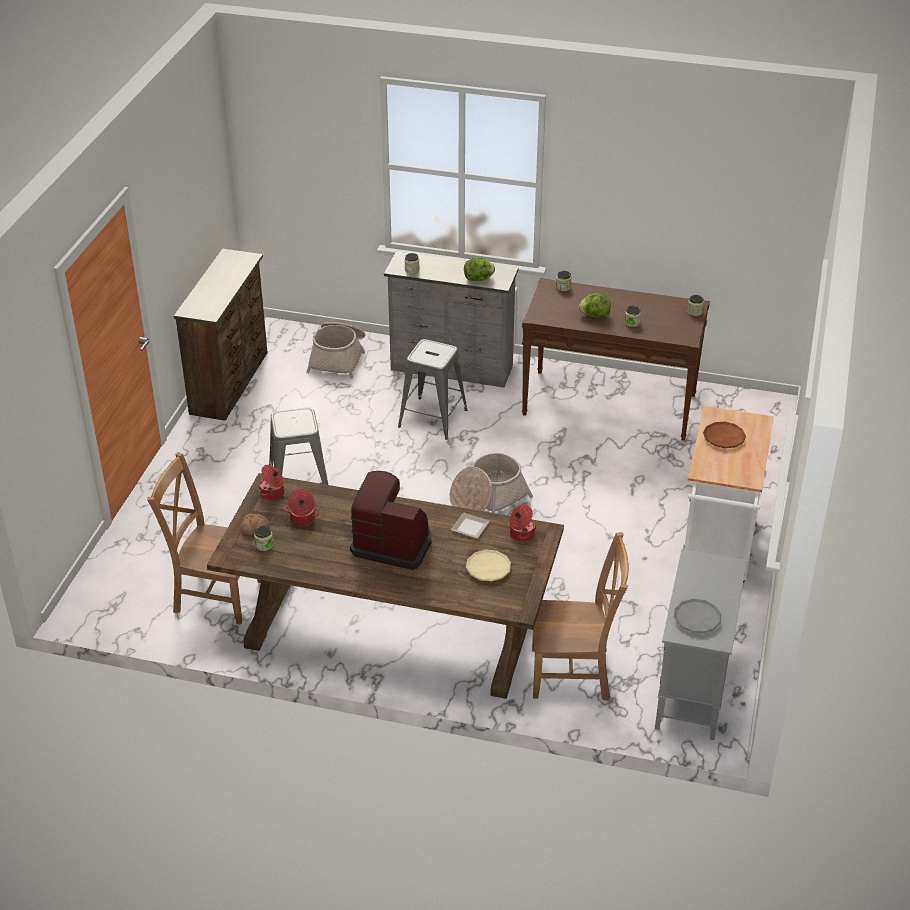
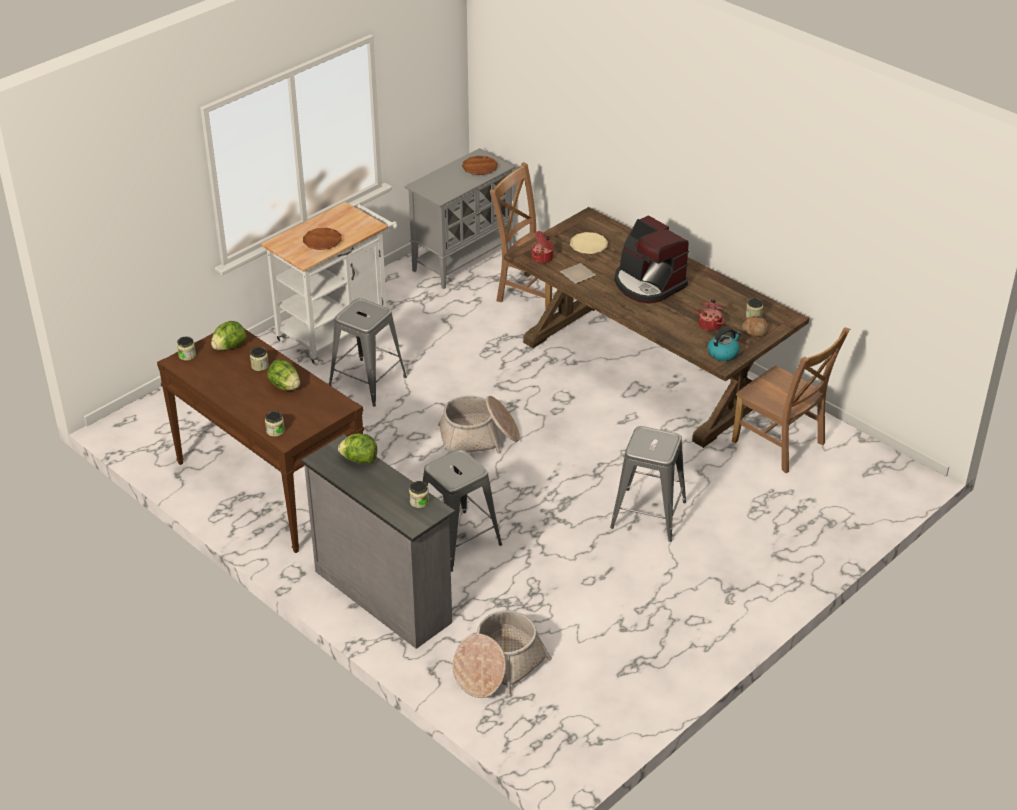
camera: 150 degrees left, 0 degrees up
brown dresser [174,249,268,421] -> none
cooking pot [259,465,284,501] -> kettle [708,328,741,361]
grey plate [674,599,721,633] -> brown plate [462,156,498,175]
none -> lettuce [211,321,246,351]
none -> grey stool [329,298,407,407]

